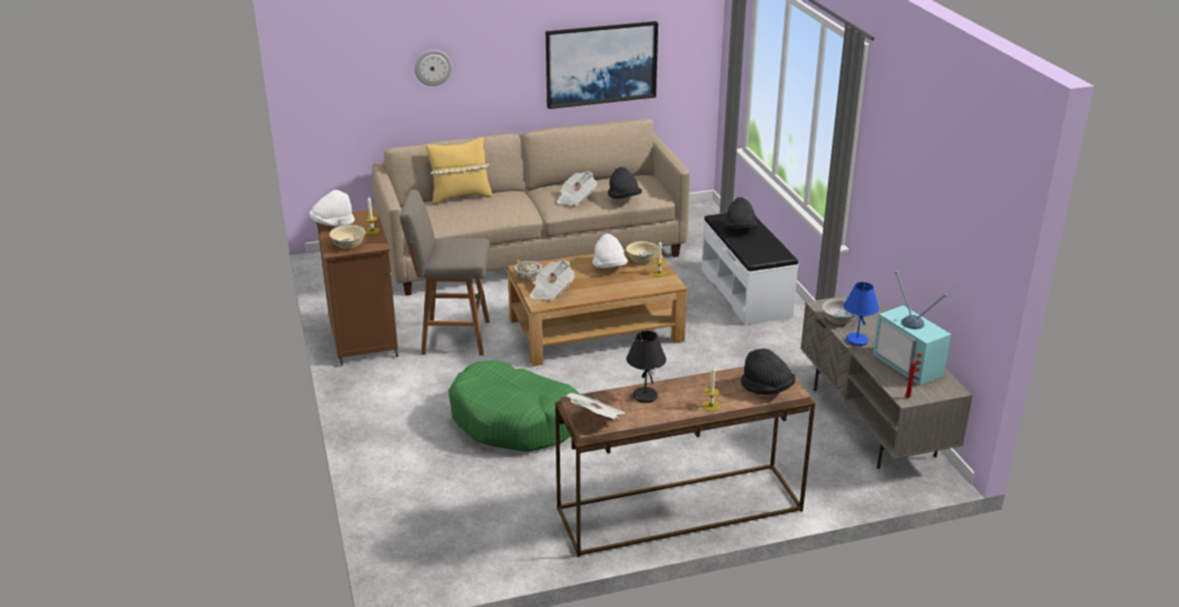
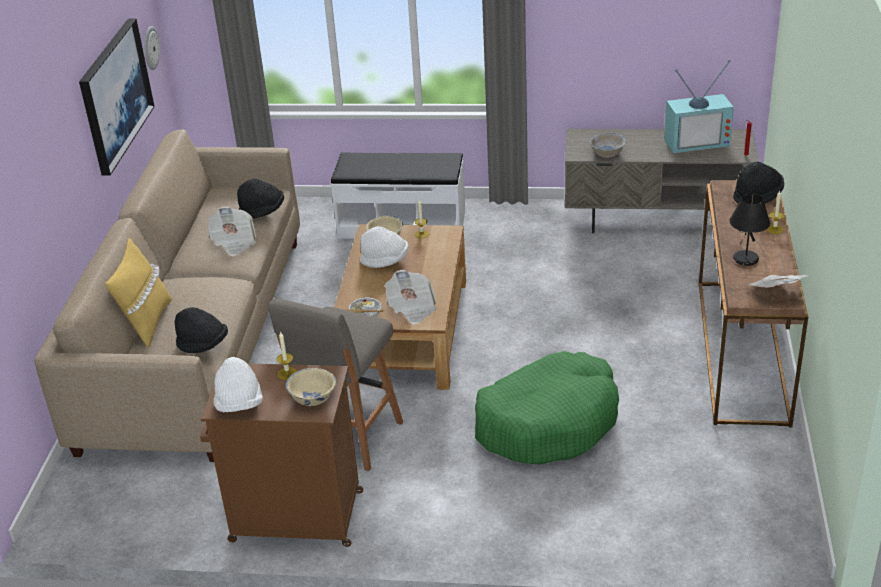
camera: 65 degrees left, 5 degrees up
wall clock [415,50,452,86] -> wall clock moved to [144,26,160,70]
black hat [724,197,758,229] -> black hat moved to [175,307,228,353]
blue table lamp [844,282,879,346] -> none

